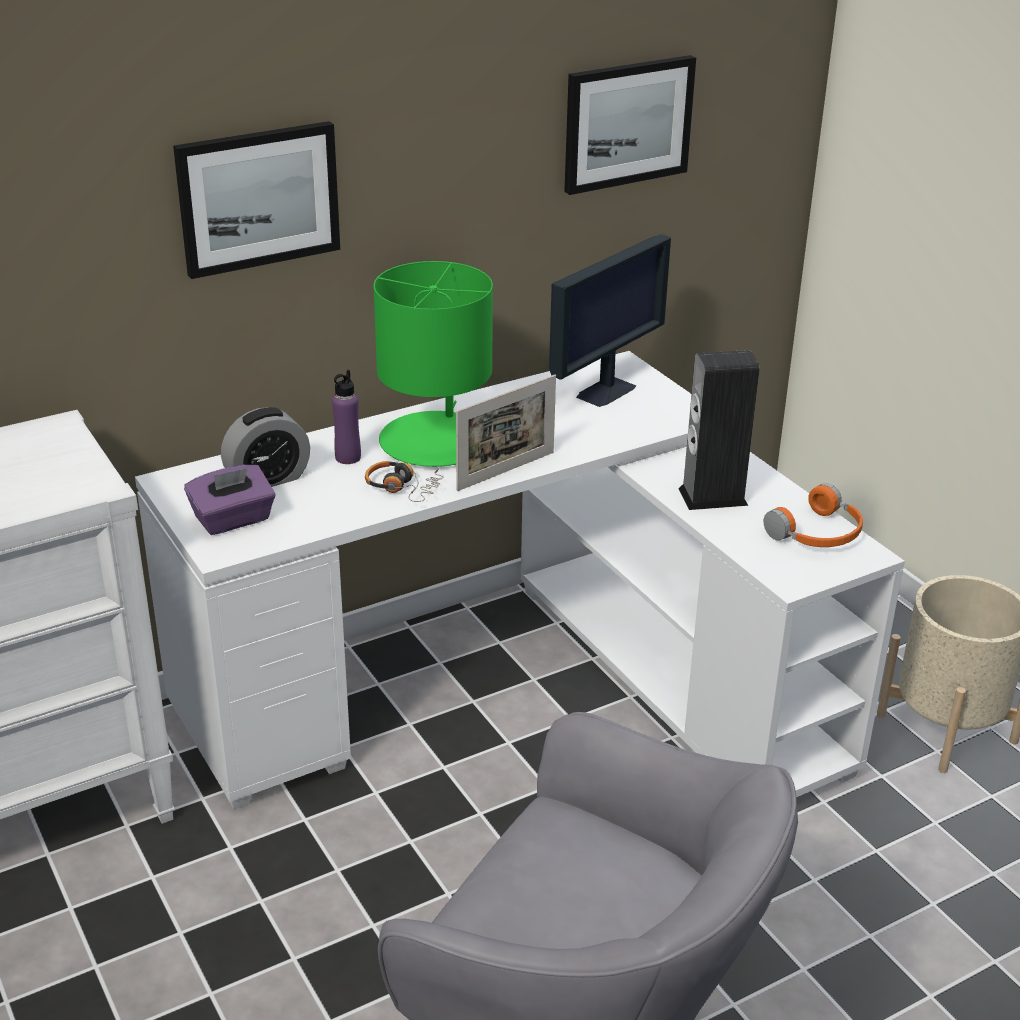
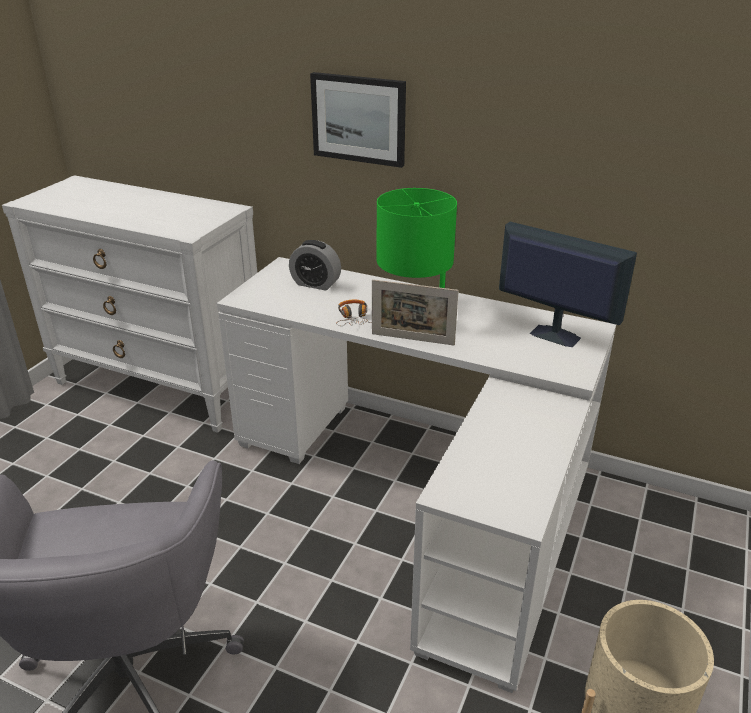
camera: 55 degrees right, 0 degrees up
purple tissue box [184,465,276,535] -> none
purple bottle [332,370,361,464] -> none
monitor [549,234,671,407] -> monitor turned 150 degrees counterclockwise [499,222,637,347]
picture [564,55,696,195] -> none
speaker [679,350,760,510] -> none
orange headphones [764,483,863,547] -> none

